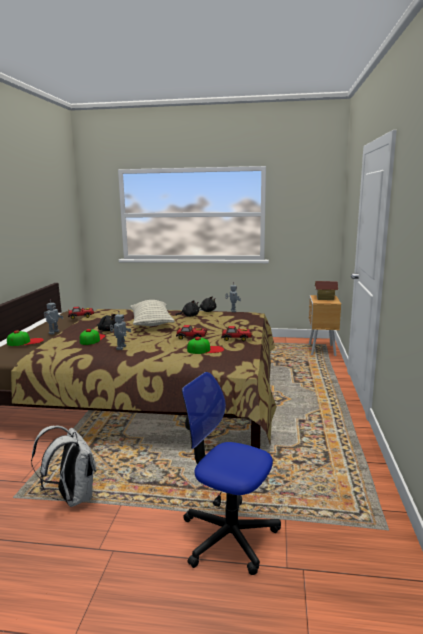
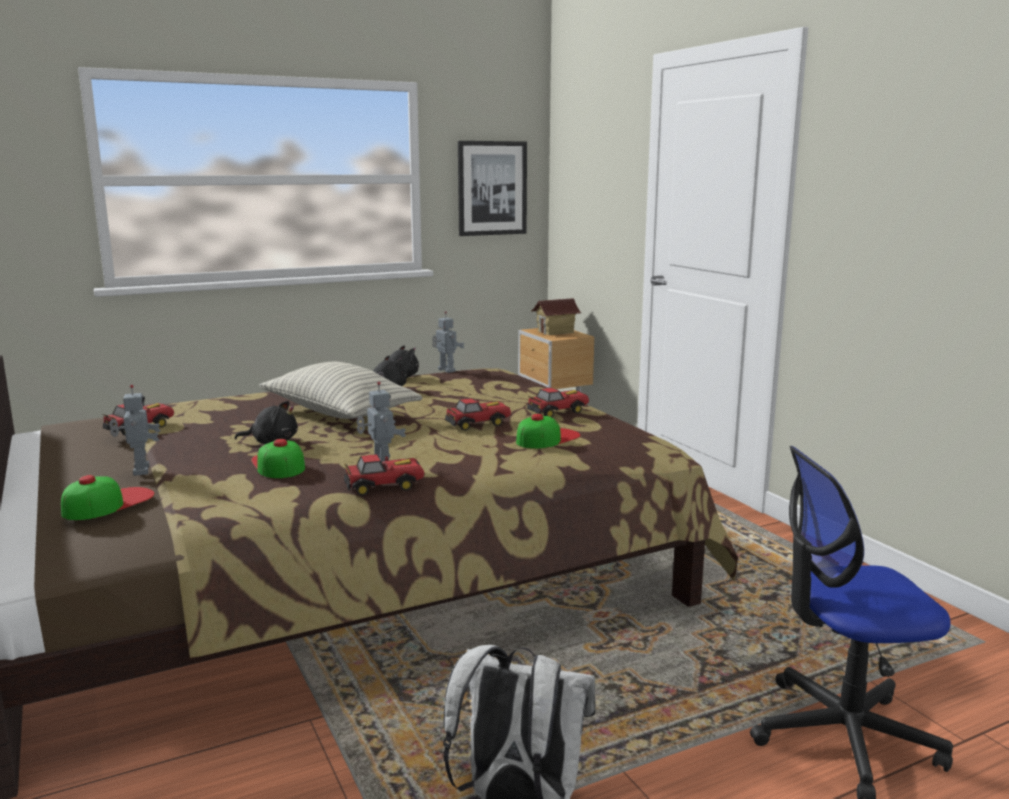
camera: 35 degrees left, 0 degrees up
none -> toy car [344,454,425,496]
none -> picture [458,141,527,236]

